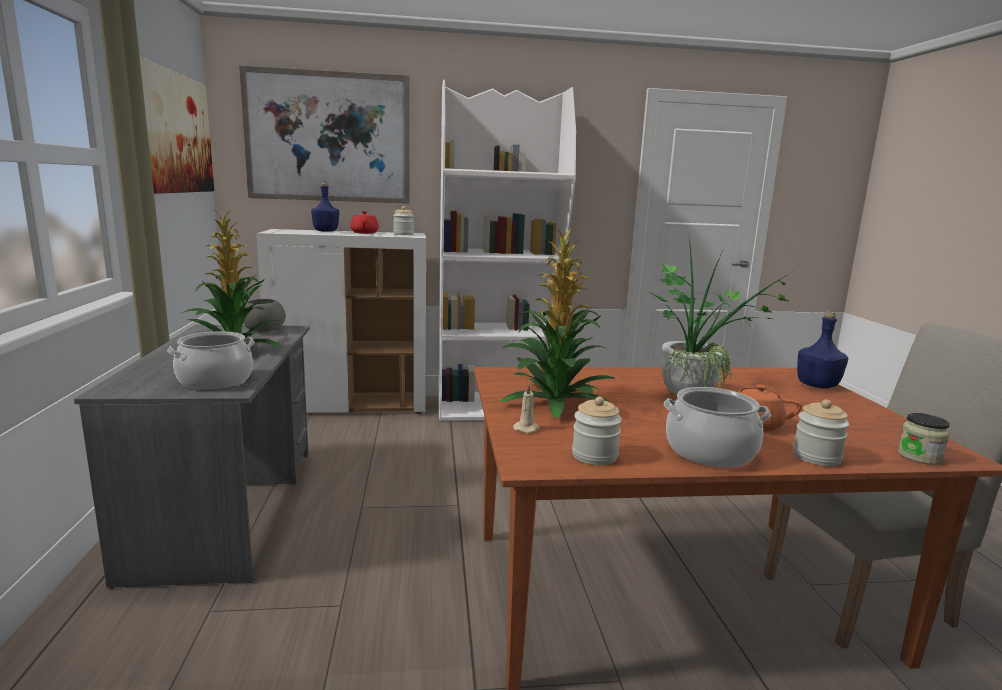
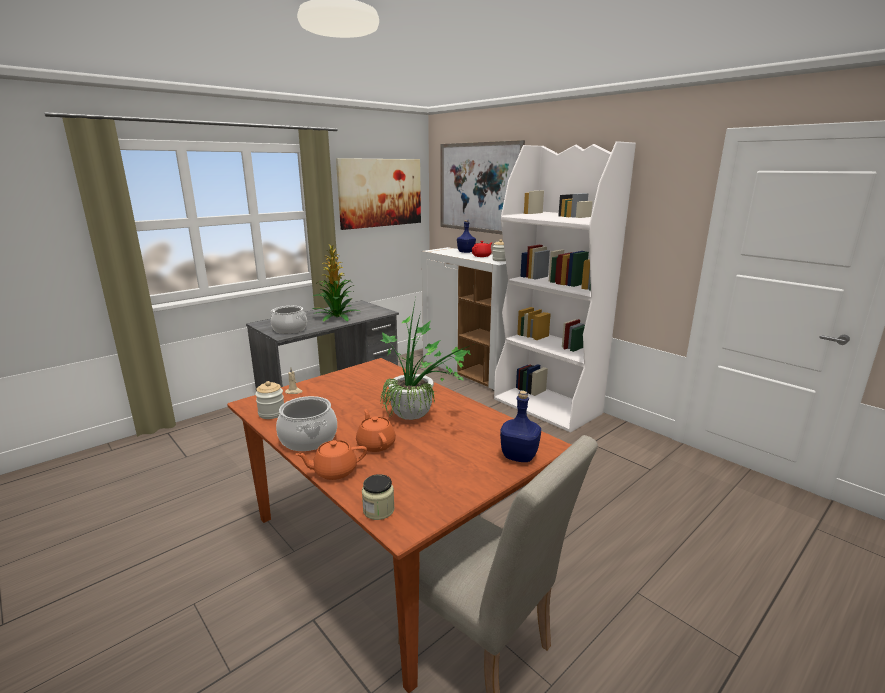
camera: 55 degrees right, 5 degrees up
grey bowl [243,299,286,332] -> none
potted plant [500,229,615,418] -> none
jar [793,400,850,466] -> orange teapot [295,440,367,480]

